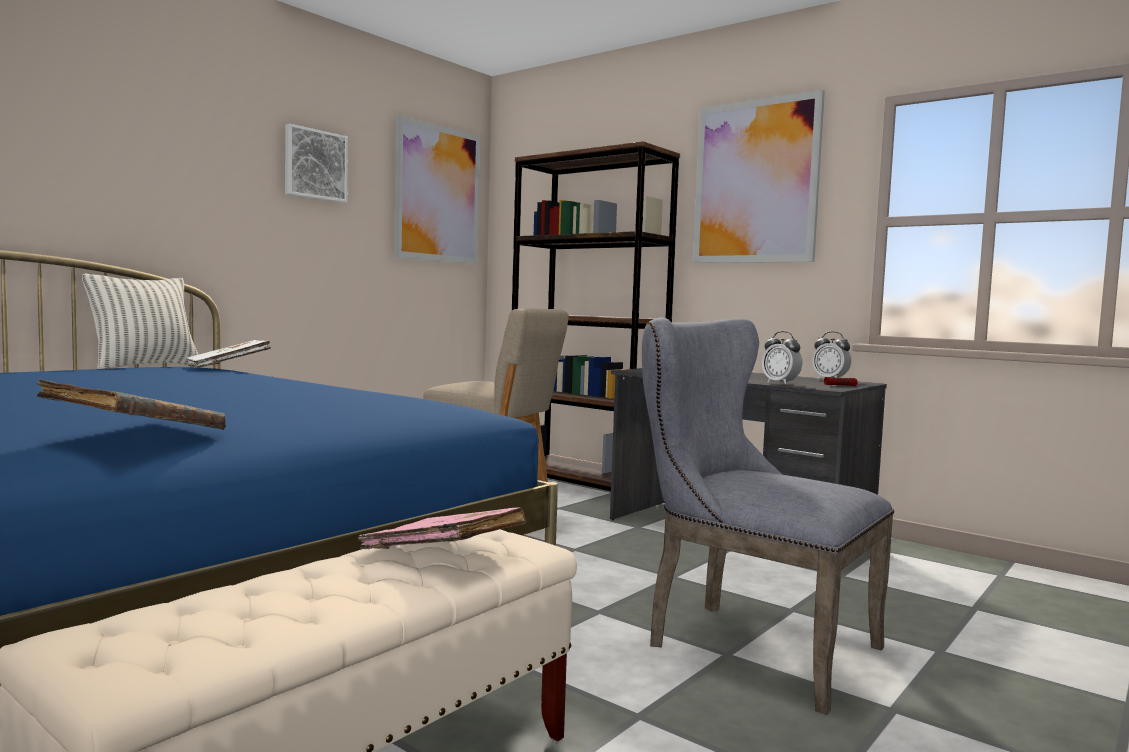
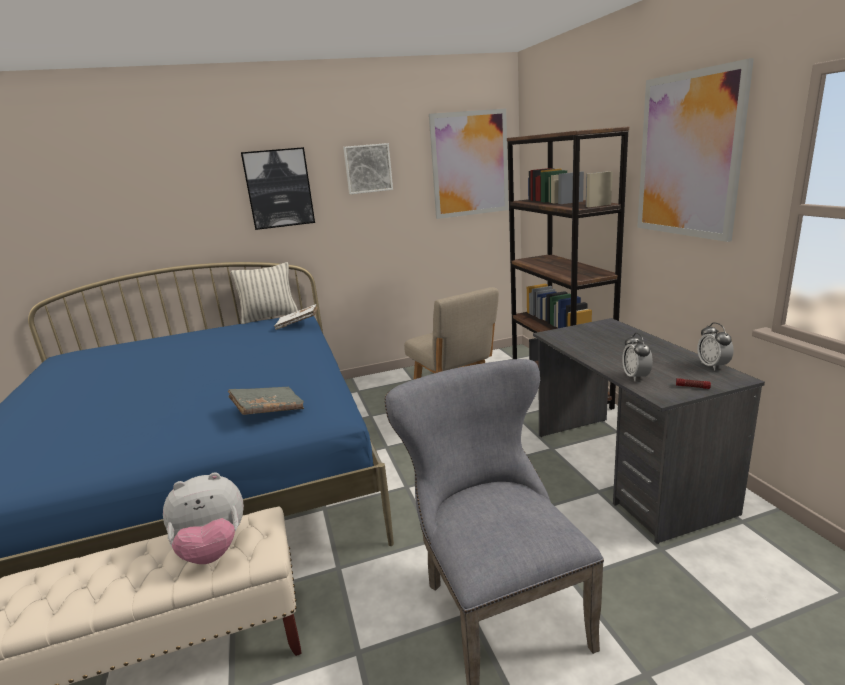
camera: 35 degrees right, 15 degrees up
grey book [36,379,226,430] -> grey book moved to [228,387,304,415]
pink book [358,507,526,549] -> plush toy [163,472,244,564]
none -> picture [241,147,315,230]

